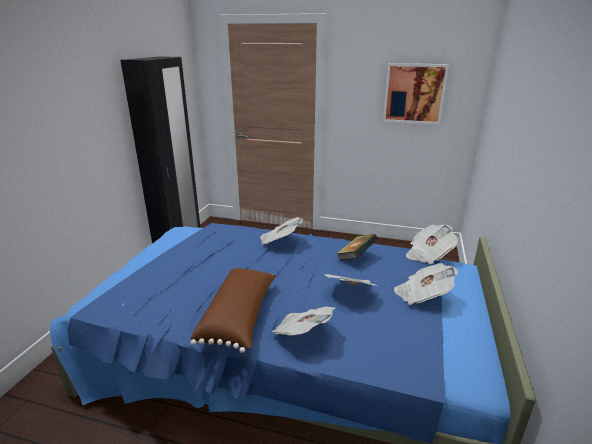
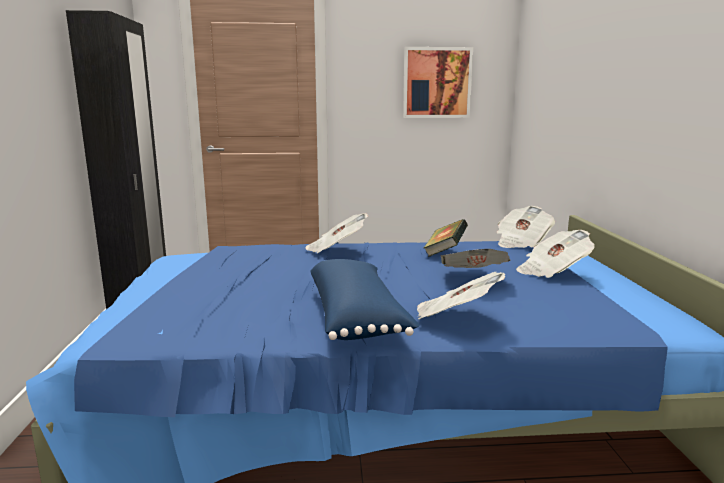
camera: 20 degrees left, 10 degrees down
brown pillow [190,268,276,353] -> blue pillow [310,259,420,340]

